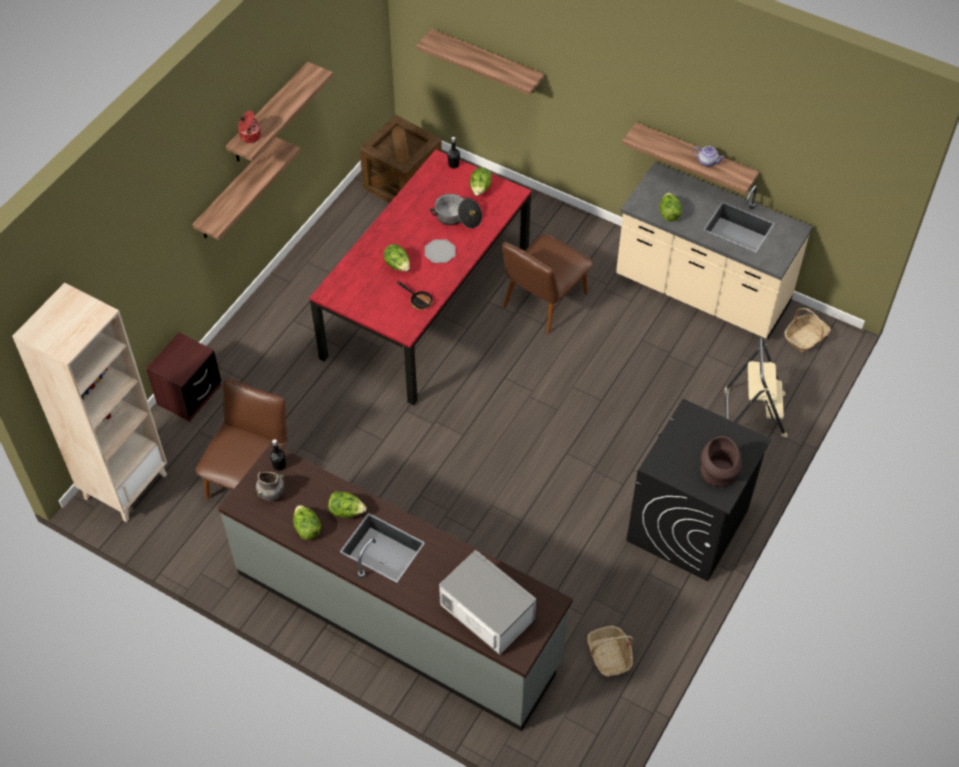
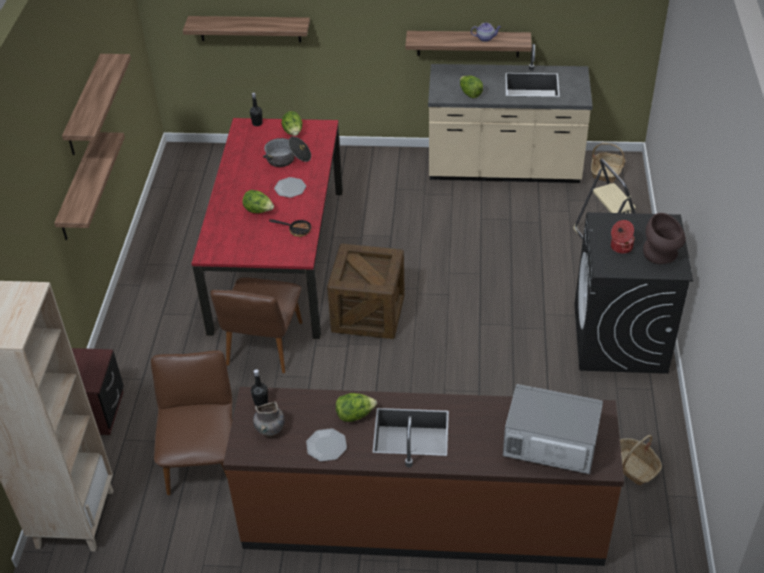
camera: 25 degrees left, 10 degrees down
grey counter [218,443,573,731] -> brown counter [223,387,624,566]
cooking pot [238,111,261,143] -> cooking pot moved to [611,220,634,254]
lettuce [293,505,321,540] -> plate [306,428,347,461]
crate [359,115,442,203] -> crate moved to [327,243,405,339]
brown chair [502,234,593,334] -> brown chair moved to [211,277,302,373]

